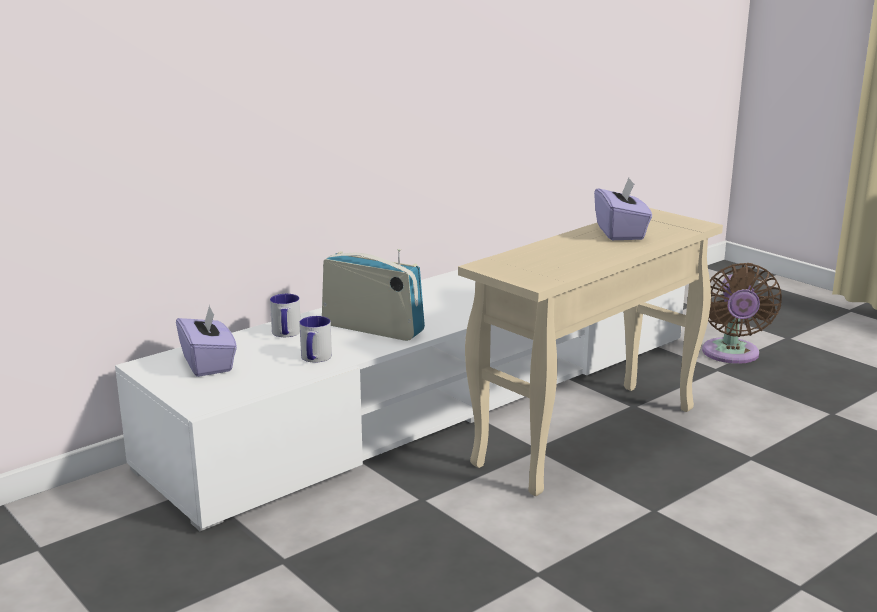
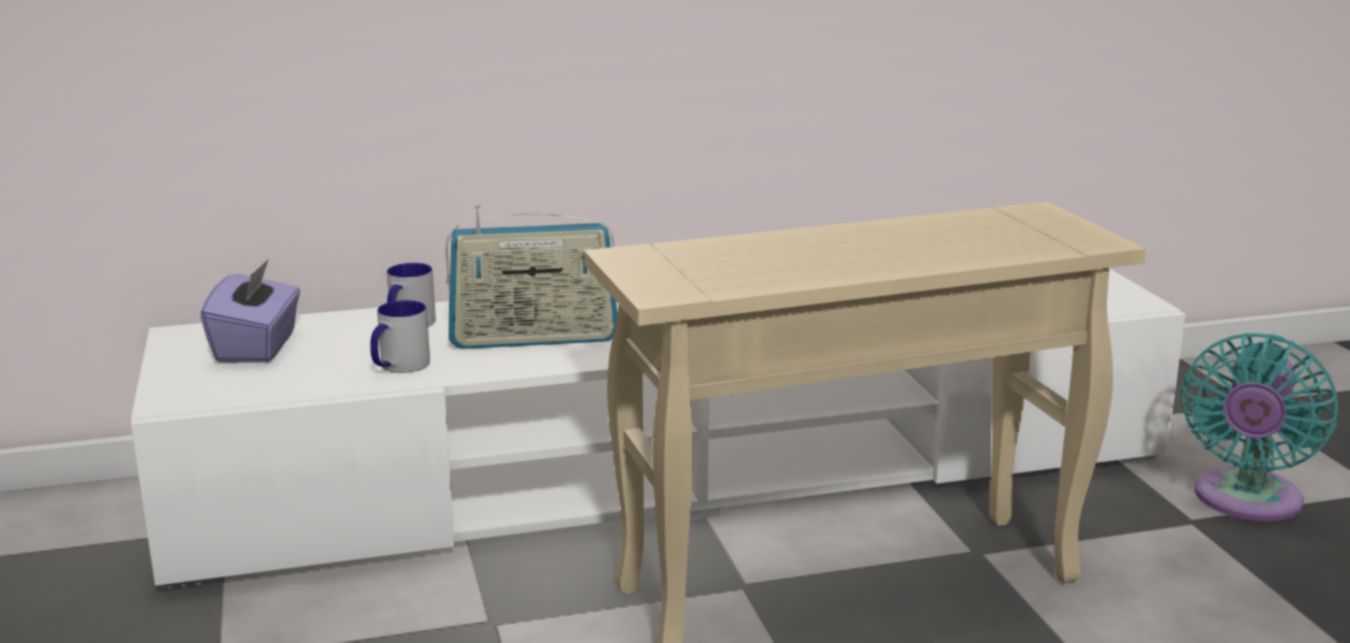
camera: 25 degrees right, 0 degrees up
radio [322,249,425,341] -> radio turned 120 degrees clockwise [445,204,618,349]
purple tissue box [594,178,652,240] -> none
brown fan [702,263,782,364] -> turquoise fan [1182,333,1338,522]

